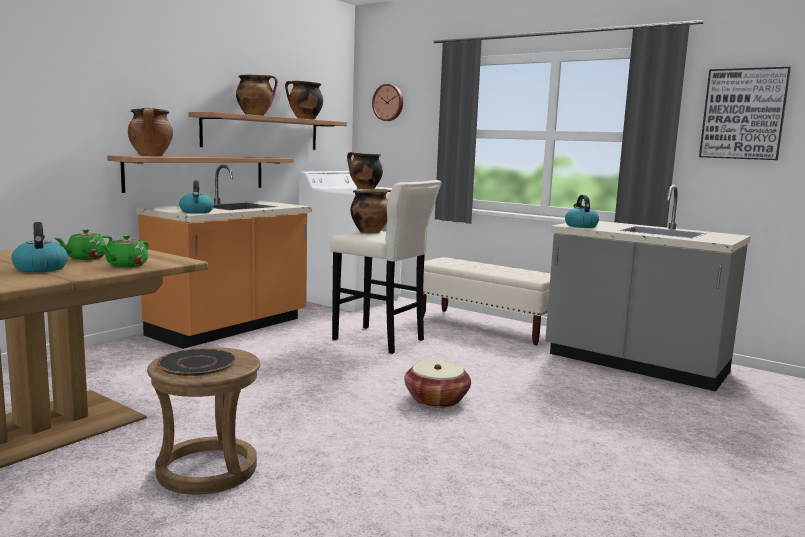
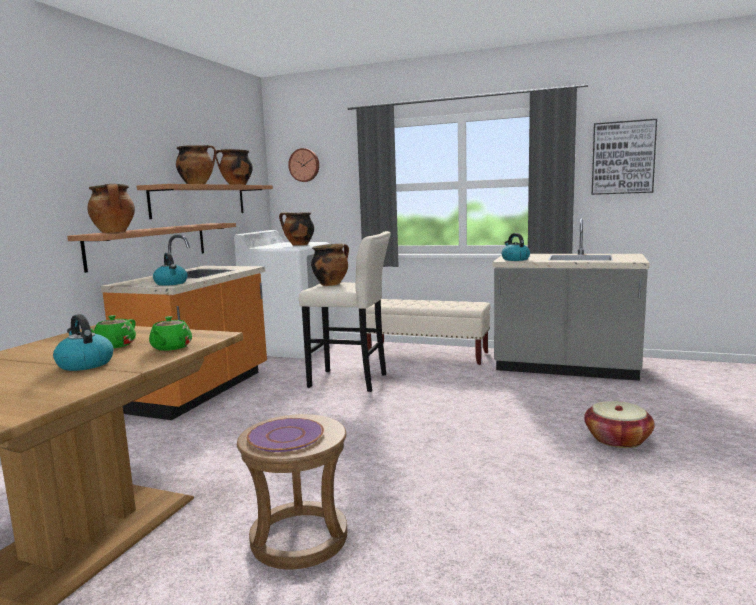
camera: 15 degrees left, 0 degrees up
black plate [157,349,236,376] -> purple plate [247,418,324,452]
basket [404,361,471,408] -> basket moved to [584,401,655,448]

